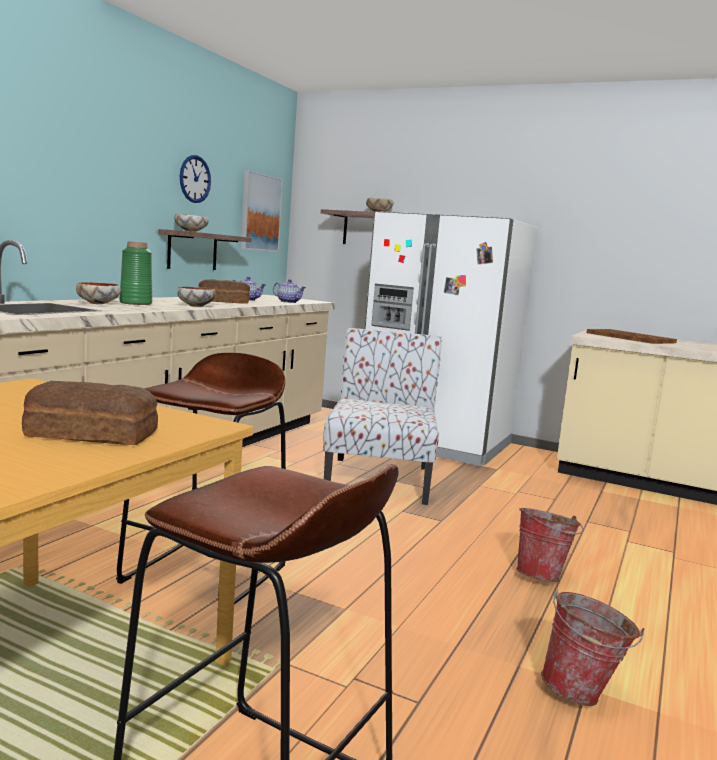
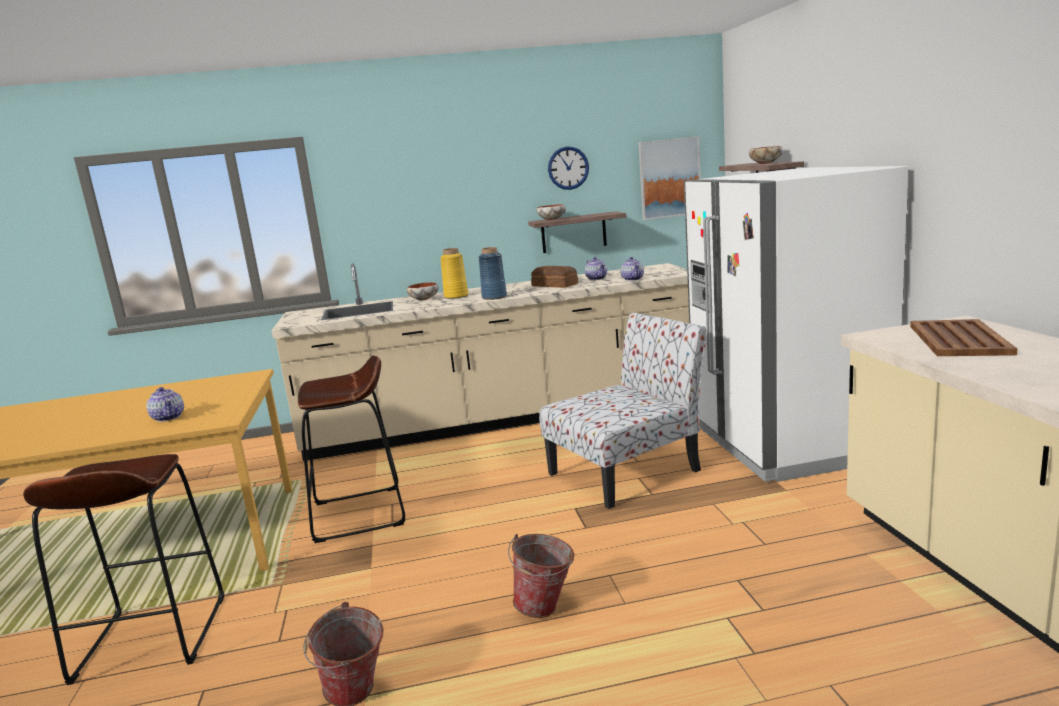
camera: 55 degrees right, 5 degrees up
bread [22,381,158,445] -> teapot [146,387,184,422]
green vase [120,241,152,305] -> yellow vase [440,248,468,299]
bowl [177,287,216,307] -> blue vase [479,247,507,300]

